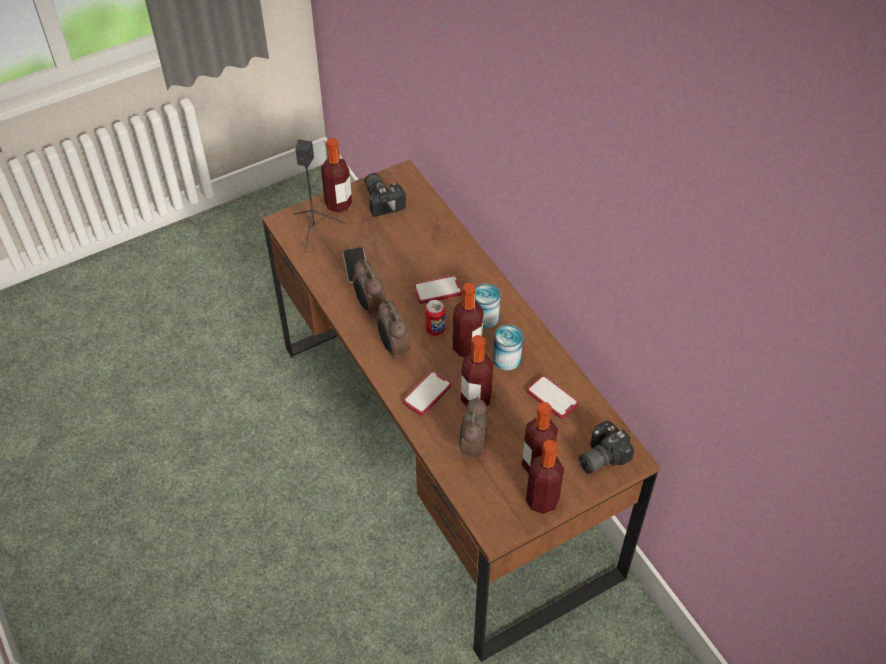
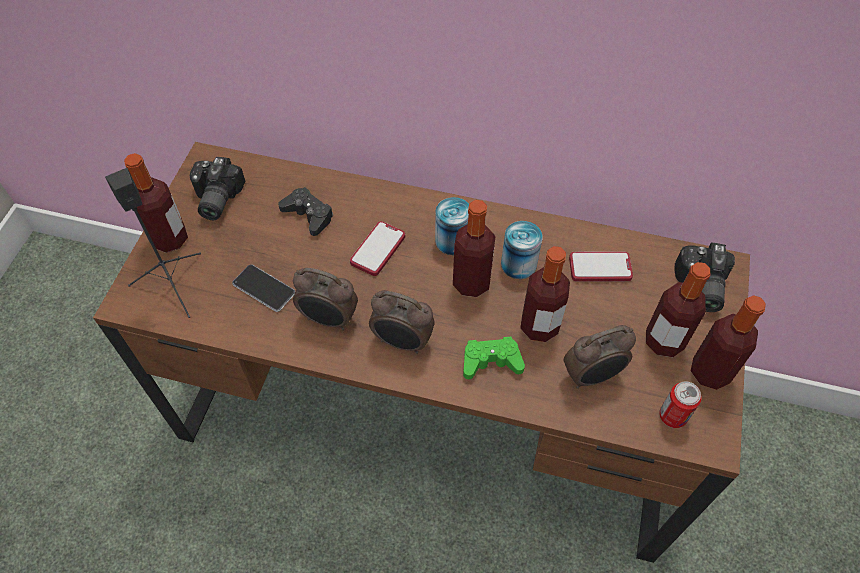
camera: 45 degrees left, 5 degrees up
camera [365,173,406,217] -> camera turned 105 degrees counterclockwise [190,157,245,220]
phone [403,371,451,416] -> green game controller [463,337,525,379]
can [425,300,445,336] -> can moved to [659,381,702,428]
alarm clock [460,397,488,458] -> alarm clock turned 75 degrees counterclockwise [564,325,636,389]
none -> black game controller [278,187,333,236]

